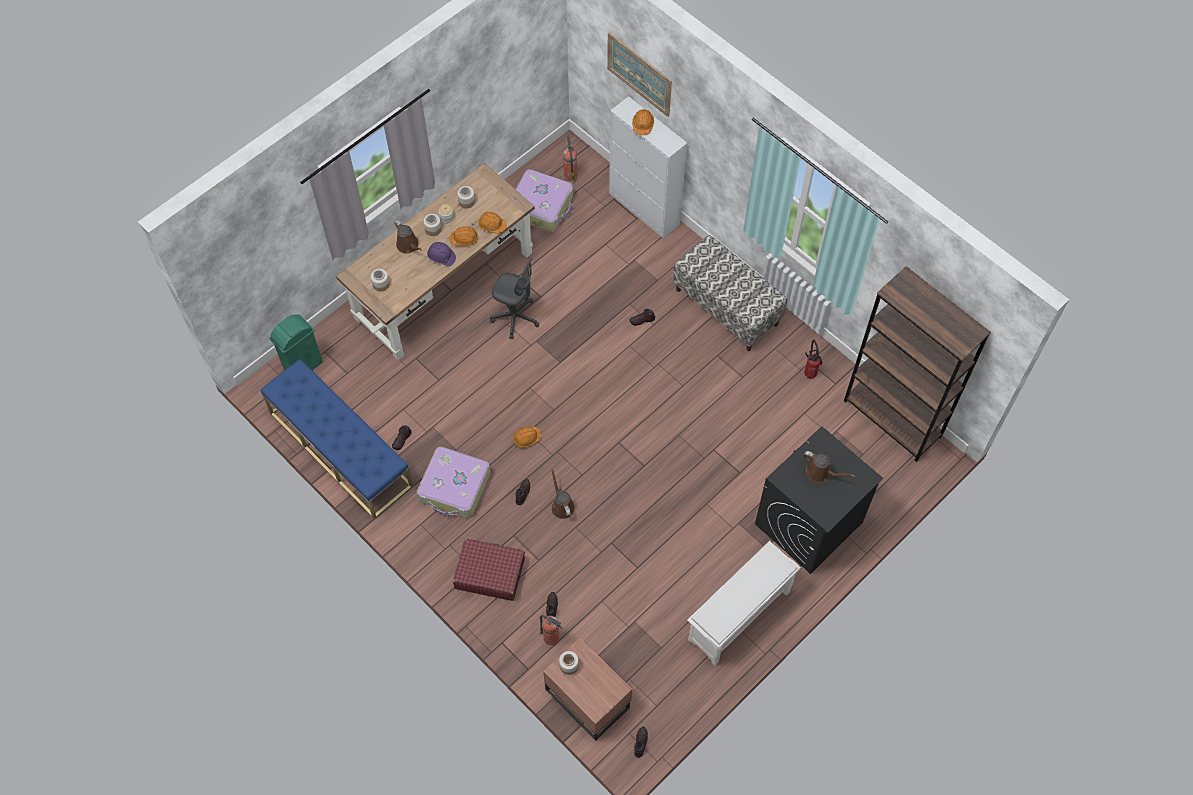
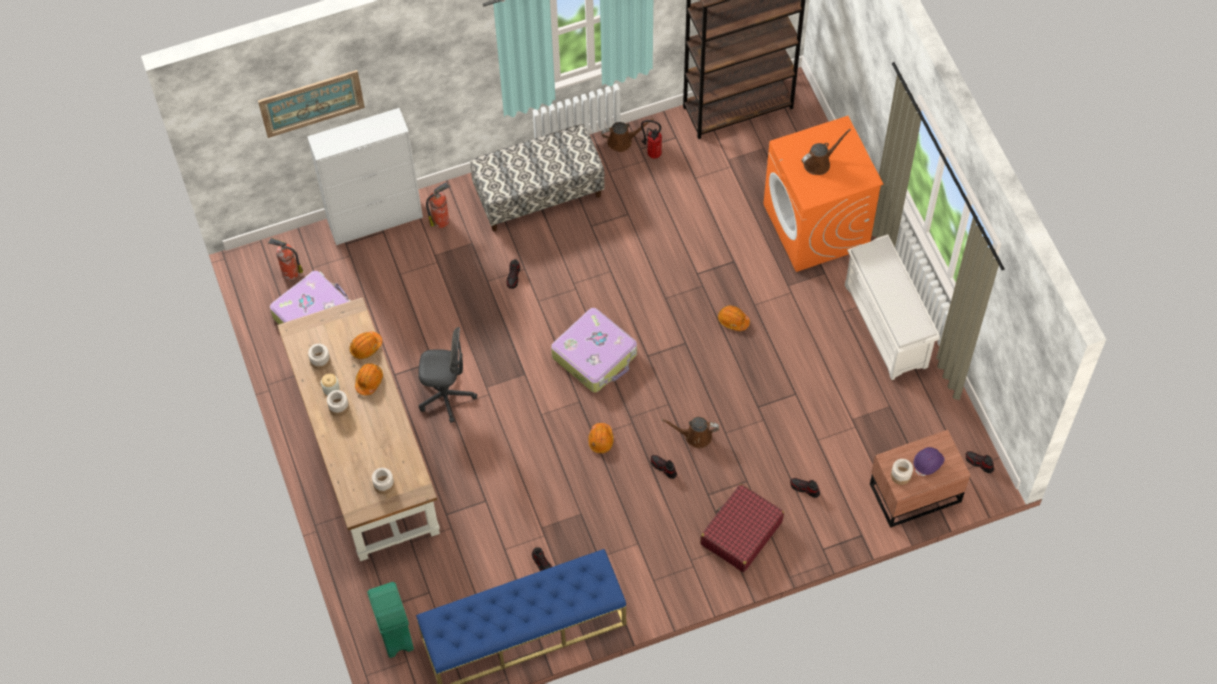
camera: 65 degrees left, 0 degrees up
brown watering can [395,220,422,254] -> brown watering can moved to [601,118,654,152]
suitcase [417,447,490,518] -> suitcase moved to [551,308,637,392]
purple hard hat [427,242,456,266] -> purple hard hat moved to [914,447,945,476]
grey office chair [490,258,539,339] -> grey office chair turned 45 degrees clockwise [418,327,477,423]
fire extinguisher [540,615,563,645] -> fire extinguisher moved to [426,182,451,228]
orange hard hat [632,109,654,135] -> orange hard hat moved to [718,305,750,331]
black washing machine [755,426,883,574] -> orange washing machine [763,116,883,272]

